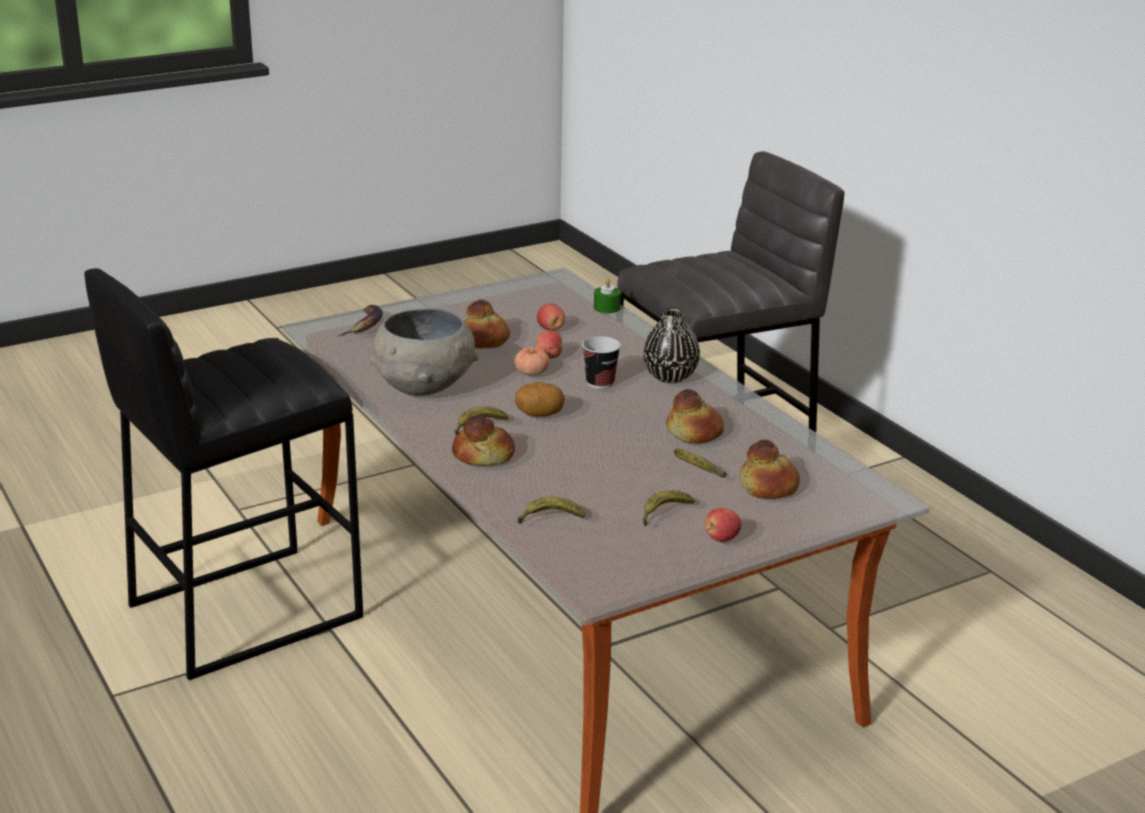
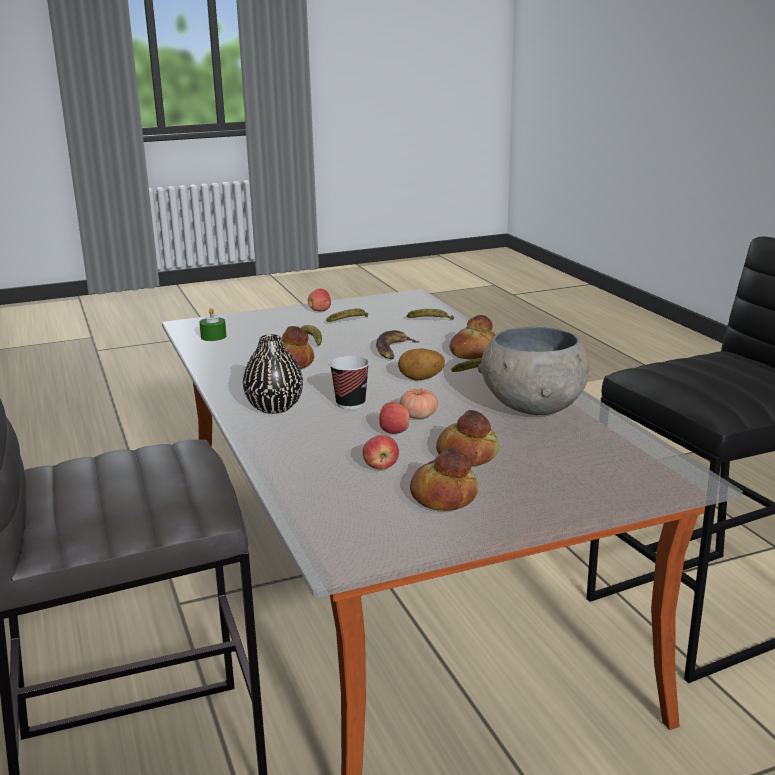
camera: 170 degrees left, 5 degrees down
banana [338,305,383,336] -> banana moved to [376,330,420,359]
green candle [594,278,621,313] -> green candle moved to [200,308,226,341]
bread [739,440,800,499] -> bread moved to [410,448,478,511]

